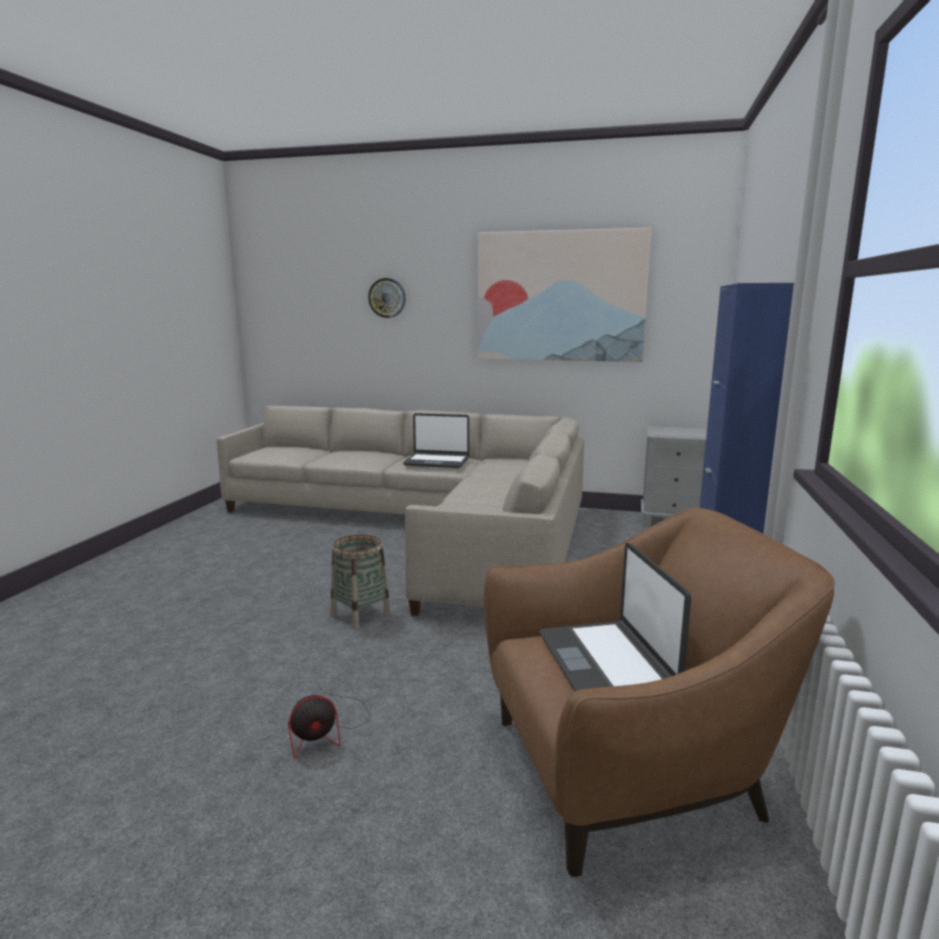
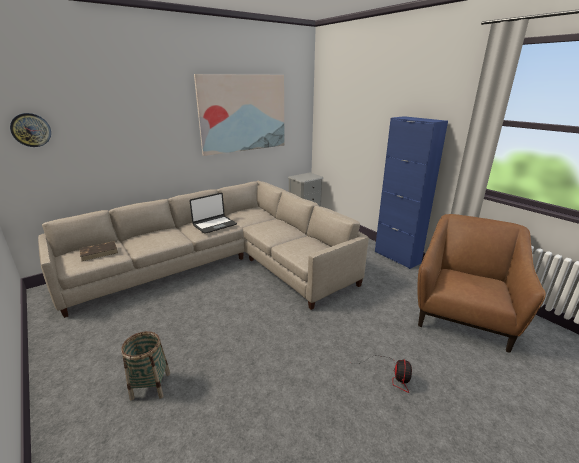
camera: 50 degrees left, 10 degrees up
basket [331,534,391,630] -> basket moved to [121,331,170,401]
wall clock [368,278,406,318] -> wall clock moved to [10,113,51,147]
laptop [540,543,691,691] -> none
none -> brown book [79,241,118,261]

